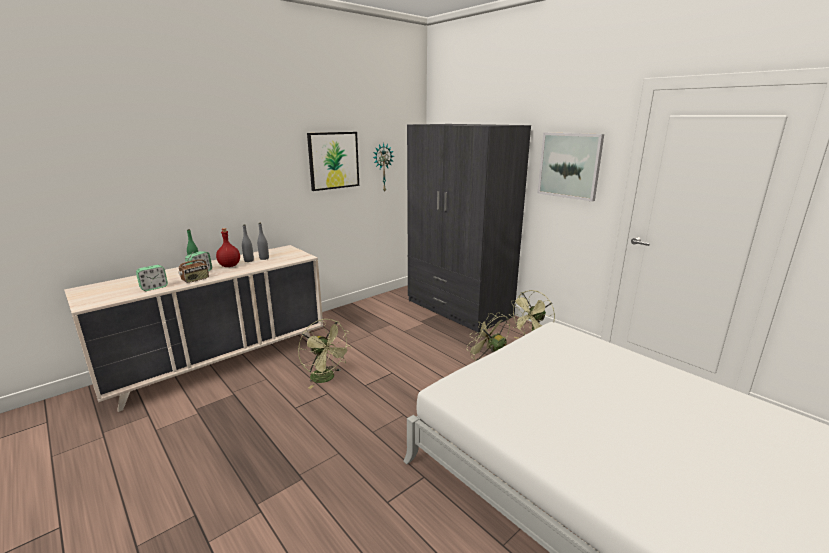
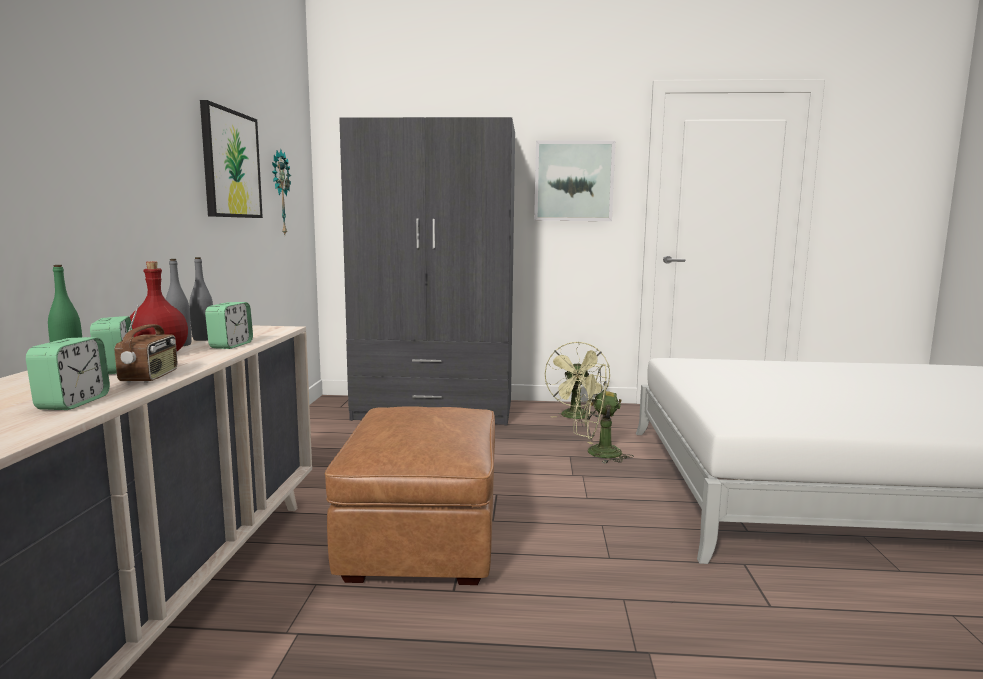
camera: 45 degrees left, 10 degrees down
green fan [298,319,352,389] -> brown ottoman [325,406,495,585]
none -> alarm clock [205,302,253,349]

